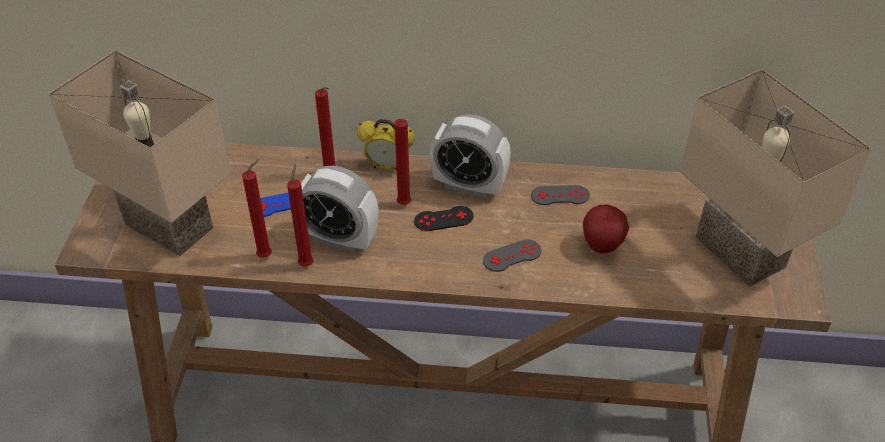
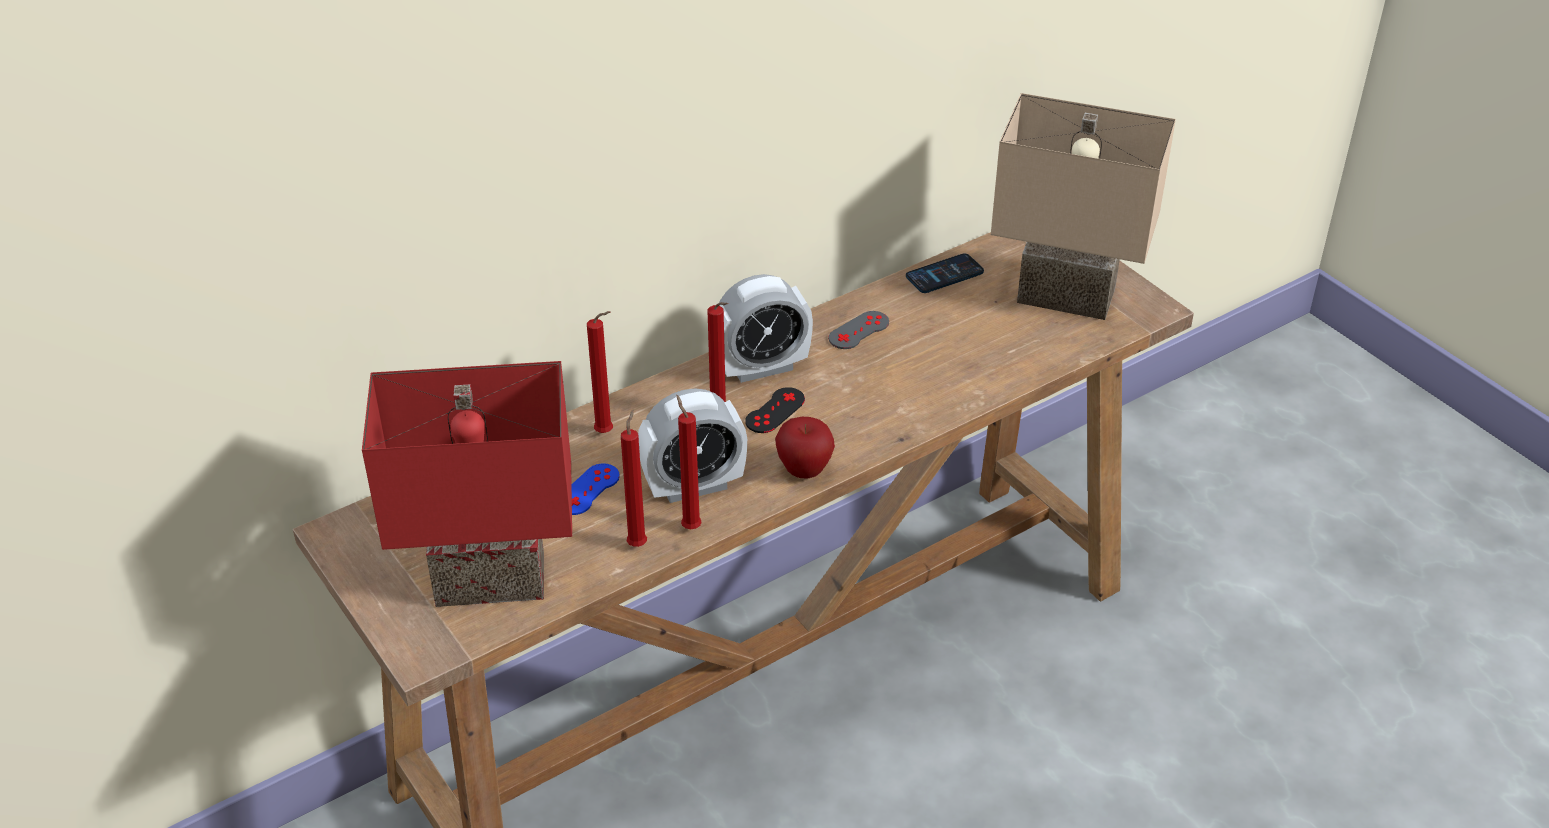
camera: 40 degrees left, 5 degrees down
beige table lamp [48,50,231,257] -> red table lamp [362,361,572,607]
alarm clock [357,119,415,171] -> none
grey game controller [483,240,542,272] -> none
apple [583,204,629,253] -> apple moved to [775,417,835,478]
none -> phone [906,253,984,293]

